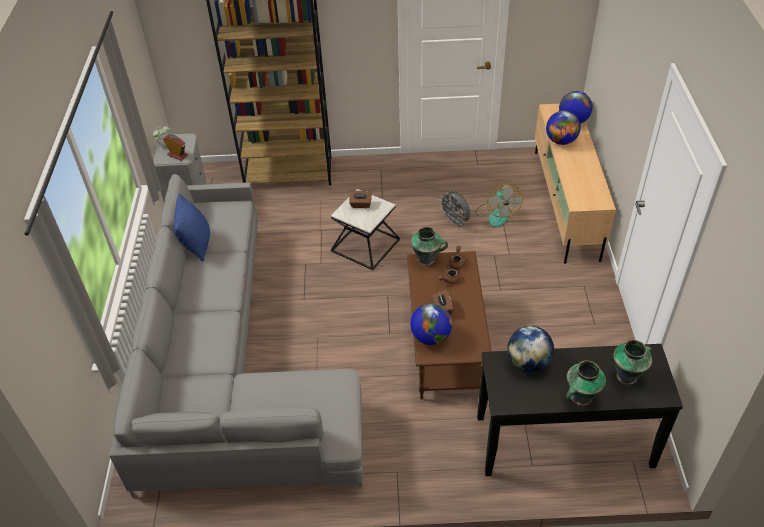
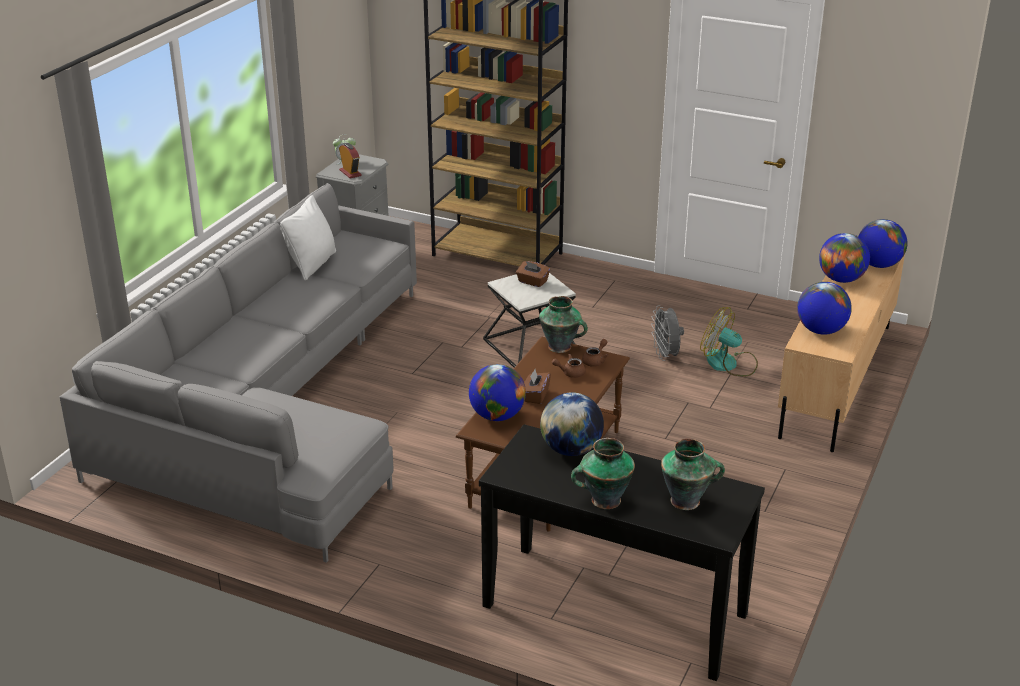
camera: 25 degrees right, 15 degrees down
blue pillow [174,194,210,262] -> white pillow [280,195,336,280]
fan [475,184,524,228] -> fan turned 105 degrees clockwise [700,307,758,376]
none -> globe [797,282,852,335]

